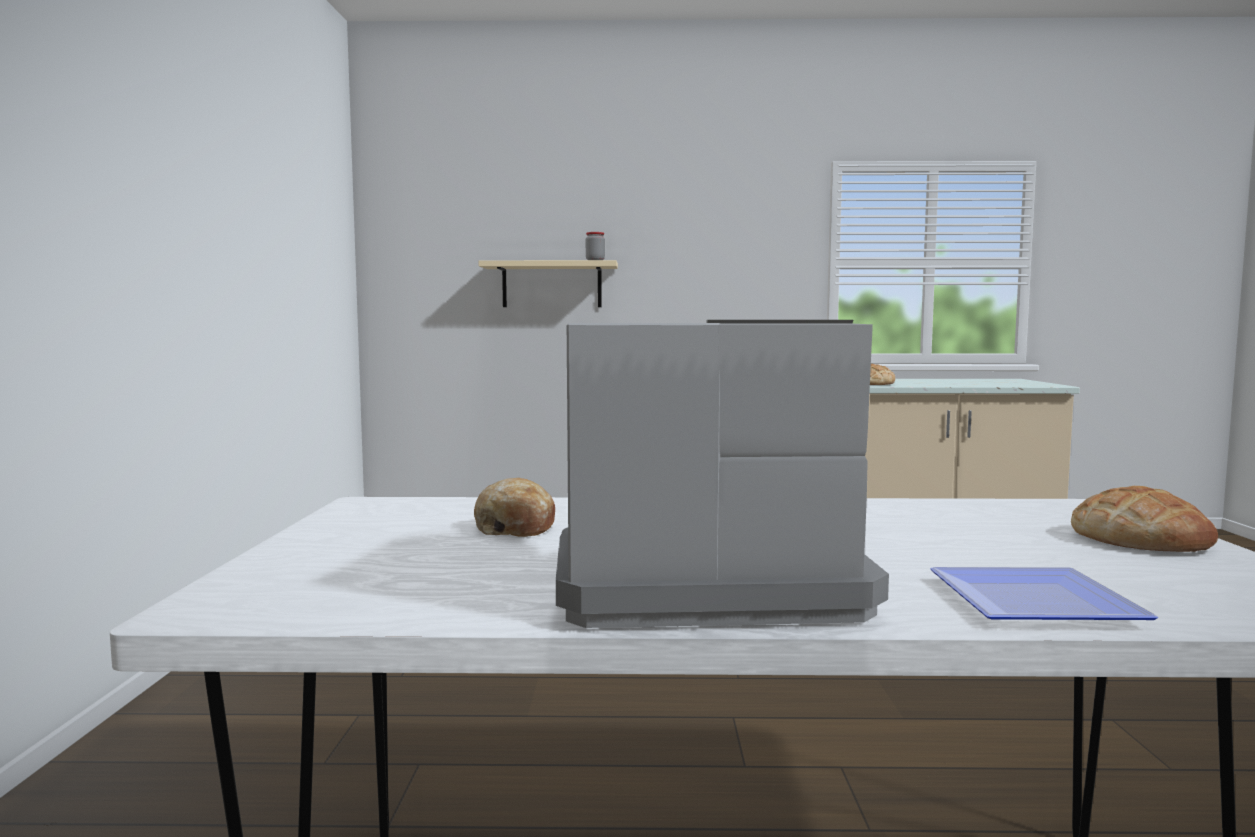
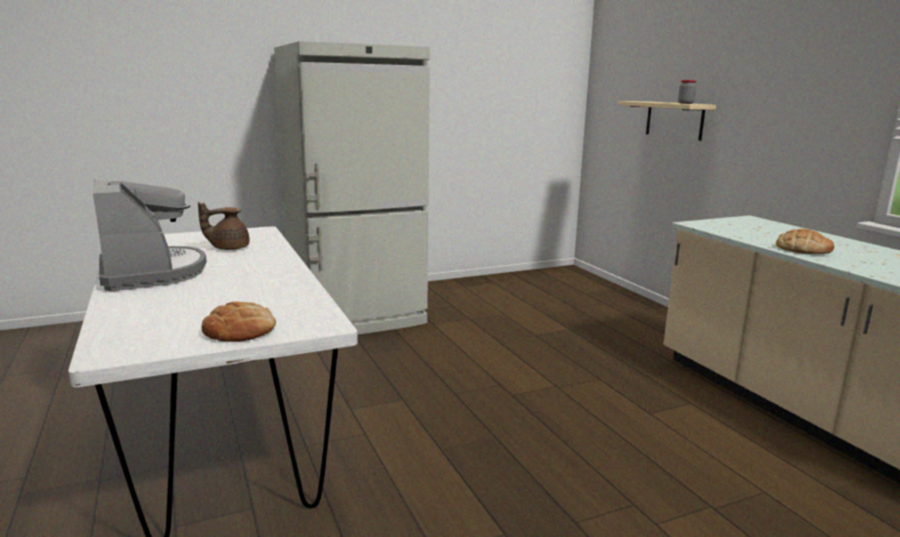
camera: 65 degrees right, 10 degrees up
bread [474,478,555,537] -> brown teapot [198,202,250,250]
plate [930,567,1159,620] -> none
none -> white fridge [274,41,430,335]

